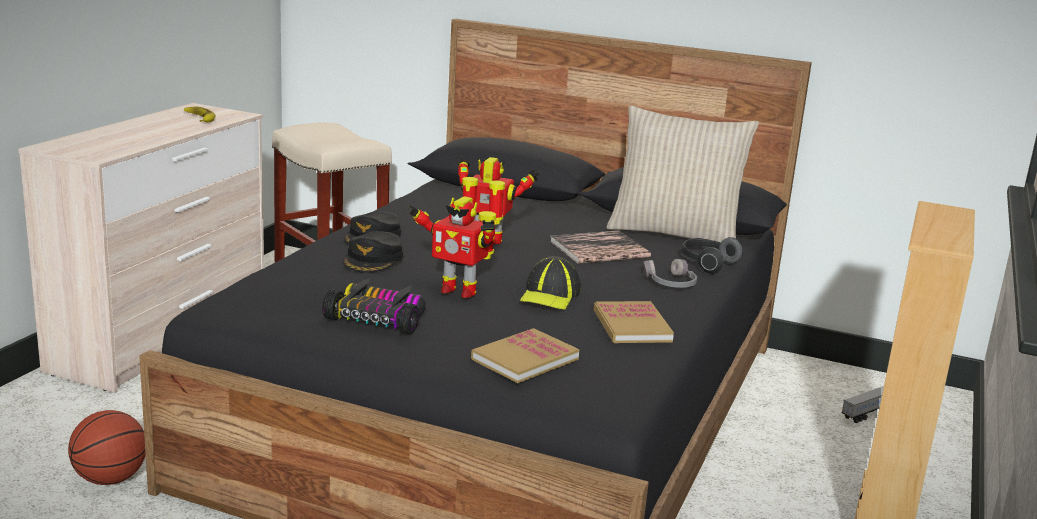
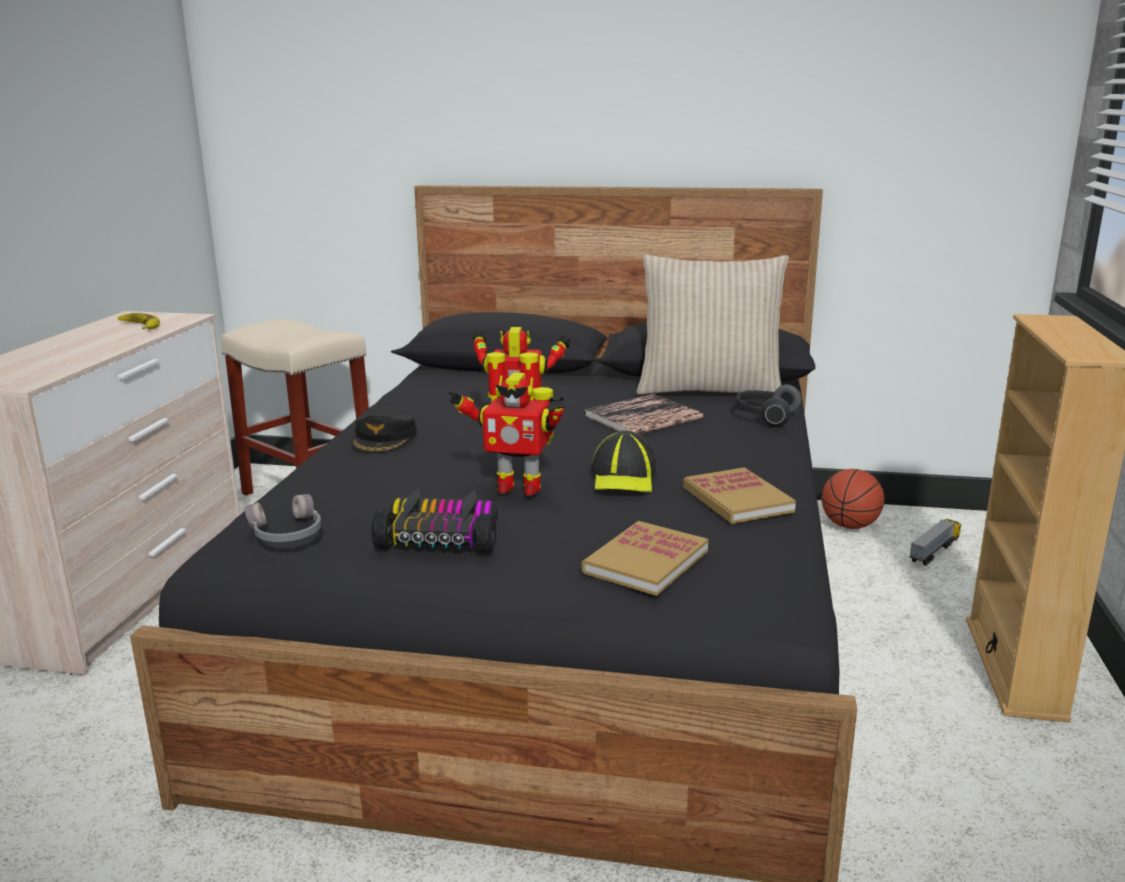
camera: 10 degrees left, 0 degrees up
basketball [68,410,146,485] -> basketball moved to [822,469,884,529]
black cap [343,231,403,273] -> none
grey headphones [643,259,697,288] -> grey headphones moved to [245,494,321,542]

